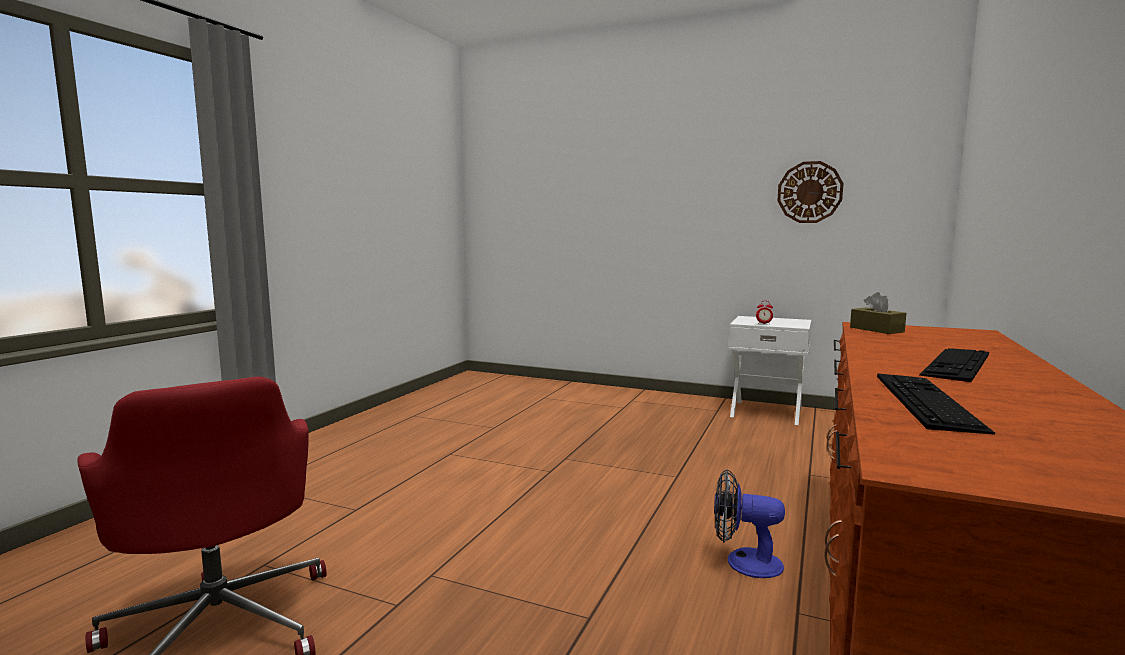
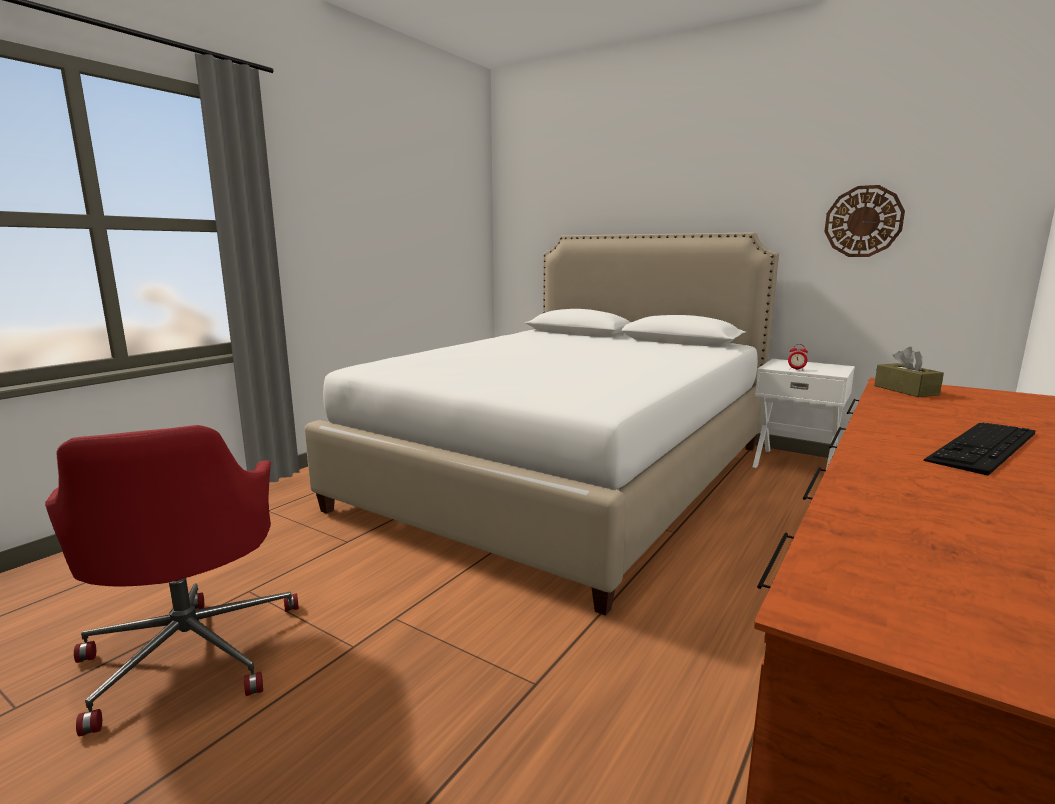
camera: 10 degrees right, 5 degrees up
fan [714,469,785,578] -> none
keyboard [877,373,995,435] -> none
none -> white bed [305,232,779,616]

